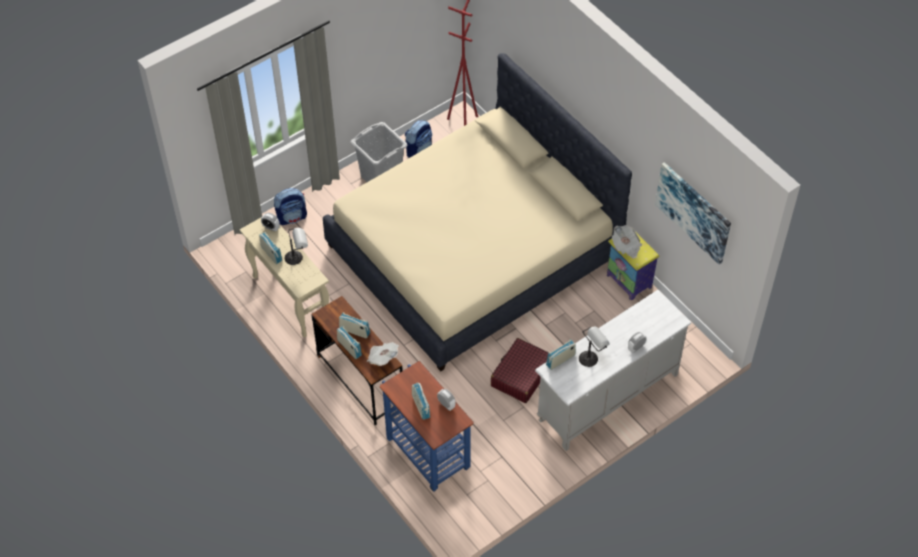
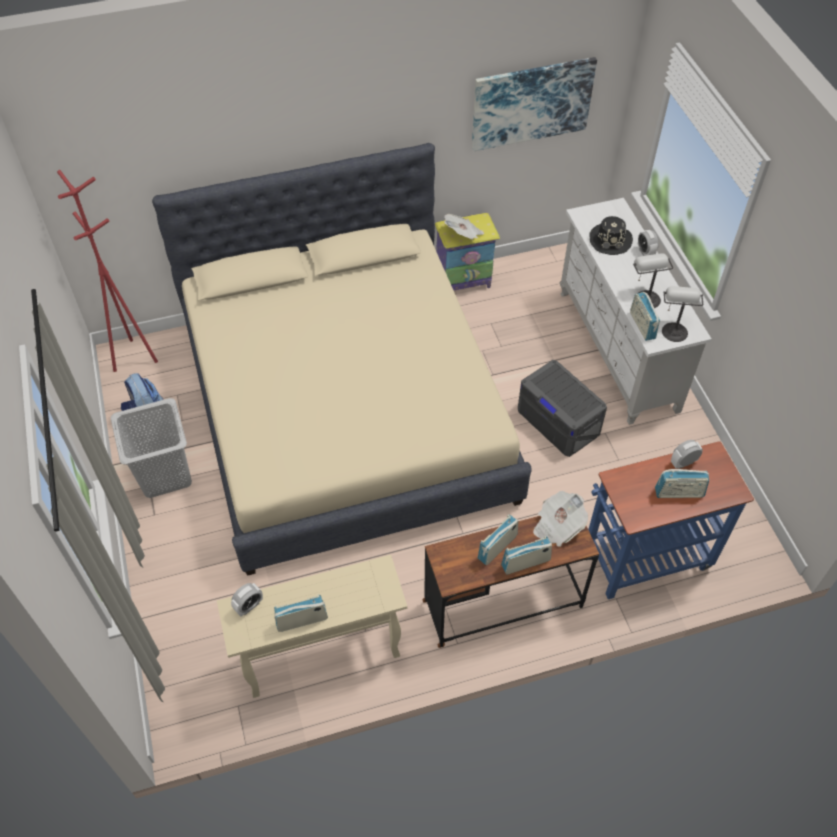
camera: 70 degrees left, 0 degrees up
backpack [274,188,307,225] -> none
table lamp [284,228,308,265] -> table lamp moved to [662,286,703,342]
red suitcase [491,338,549,403] -> grey storage box [518,360,607,457]
none -> black hat [589,216,633,255]

